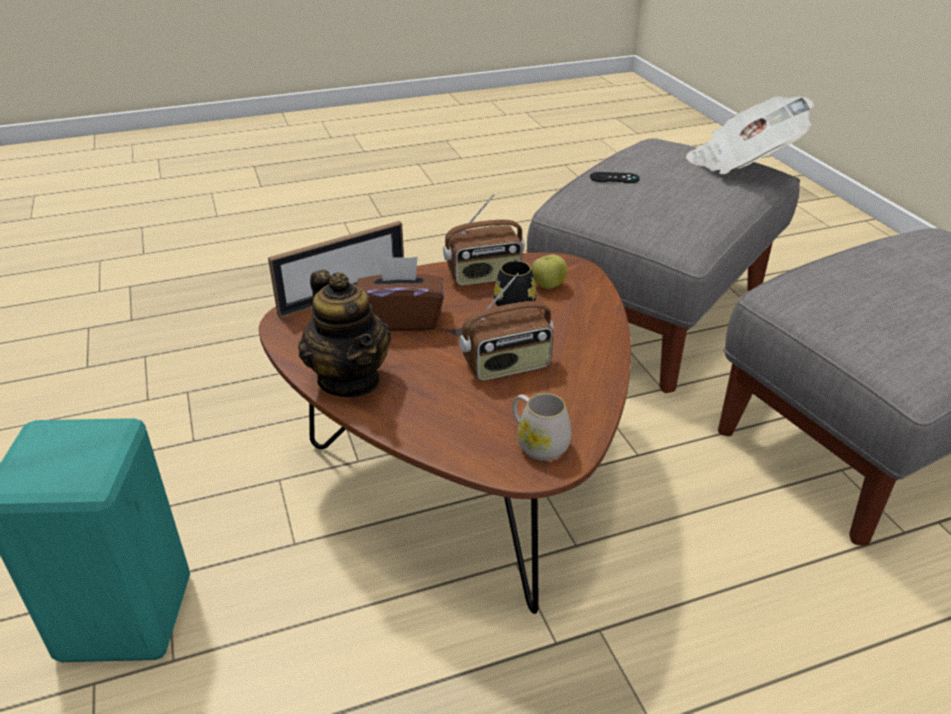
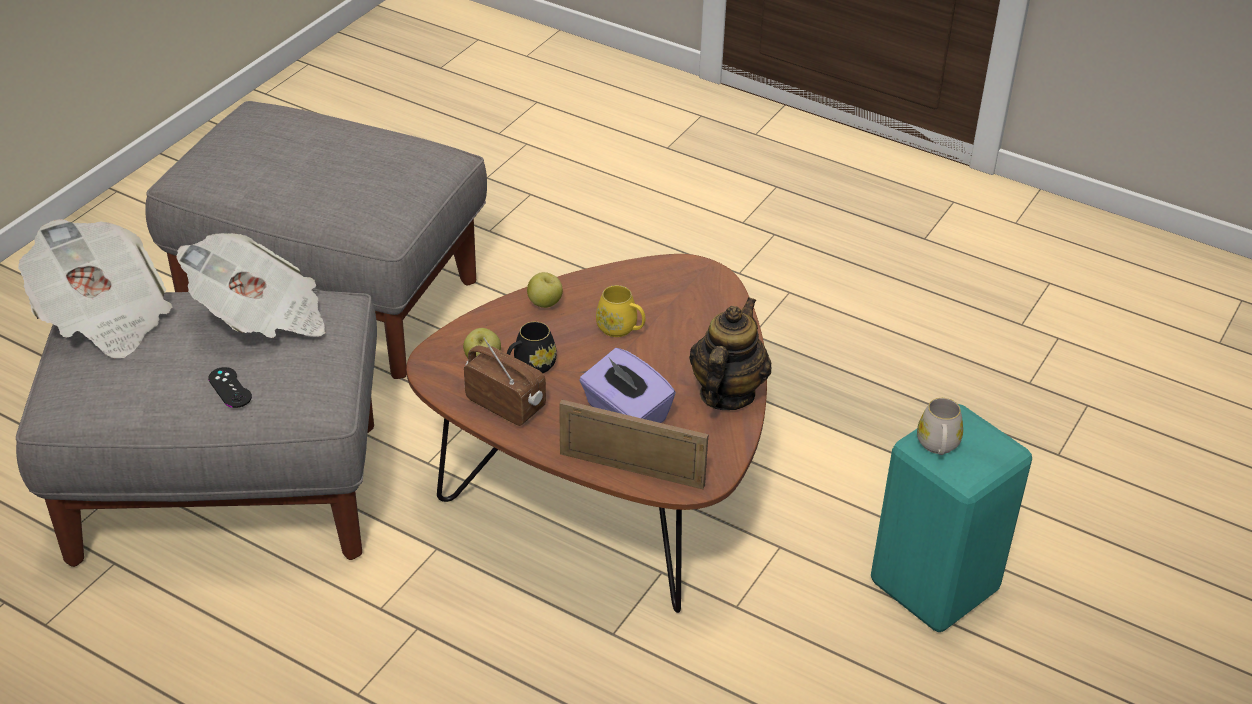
camera: 130 degrees left, 5 degrees up
brown tissue box [356,257,444,331] -> purple tissue box [579,348,676,423]
radio [459,273,554,381] -> yellow mug [596,285,645,337]
white mug [512,393,571,461] -> white mug moved to [917,398,963,455]
none -> newspaper [177,233,325,338]
none -> apple [527,272,563,308]

